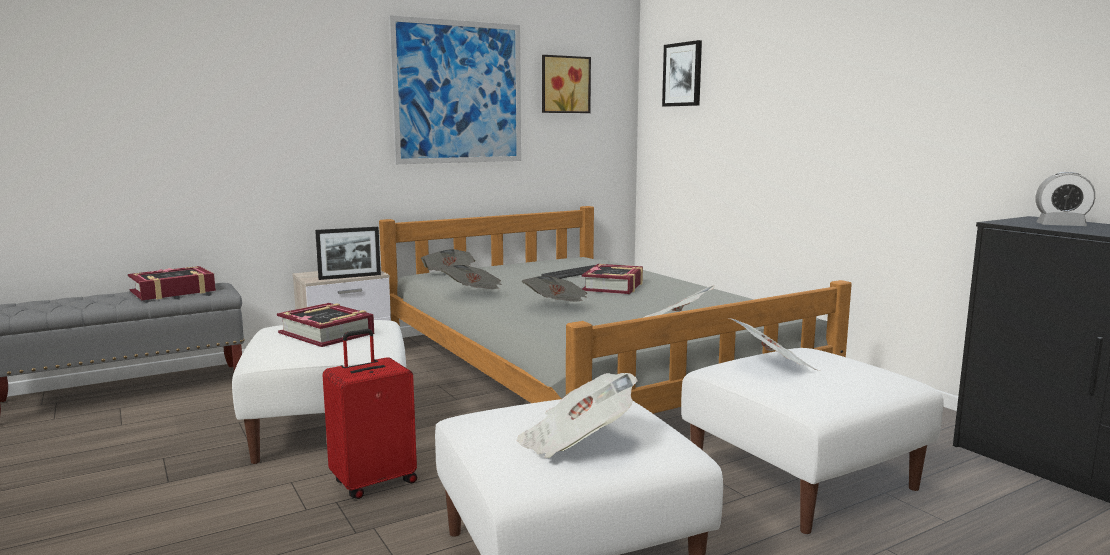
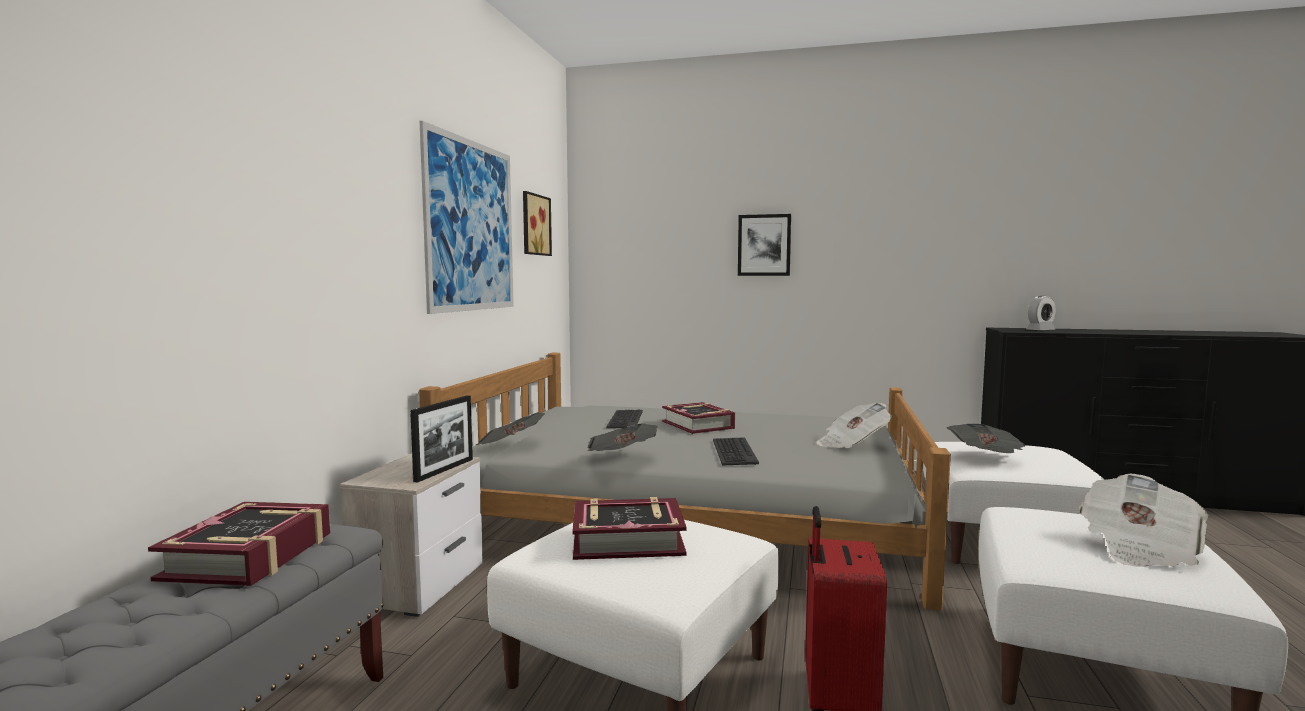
camera: 45 degrees left, 5 degrees down
newspaper [521,276,587,301] -> keyboard [713,437,759,465]
picture [662,40,702,107] -> picture moved to [738,214,791,276]

